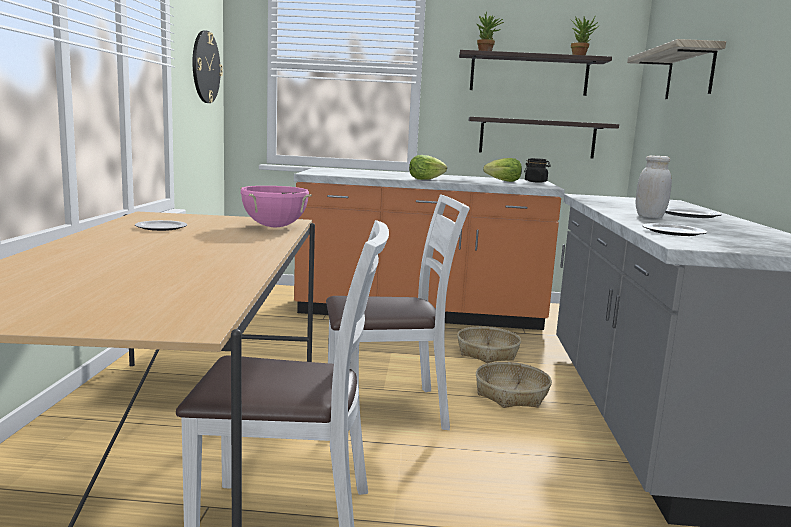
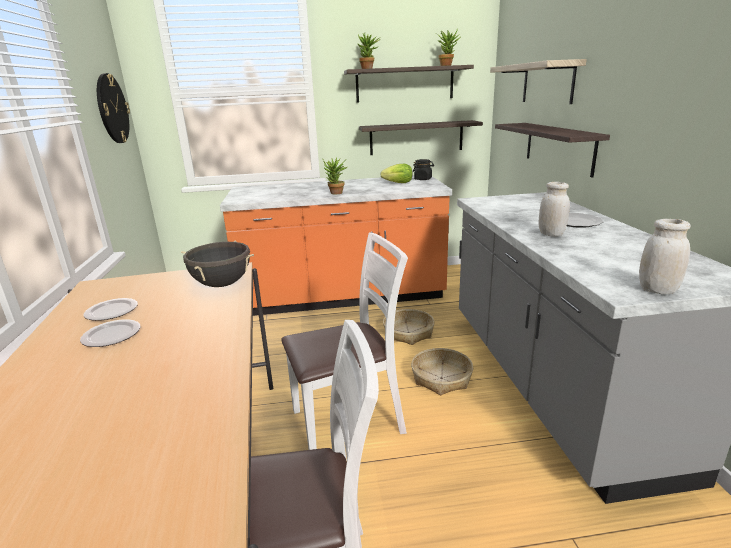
camera: 10 degrees left, 10 degrees up
pink cooking pot [240,186,312,227] -> black cooking pot [181,240,254,287]
lettuce [409,155,447,180] -> potted plant [323,157,347,195]
plate [642,223,707,236] -> plate moved to [80,319,141,347]
none -> shelf [495,123,610,178]
none -> white jar [639,219,691,294]

